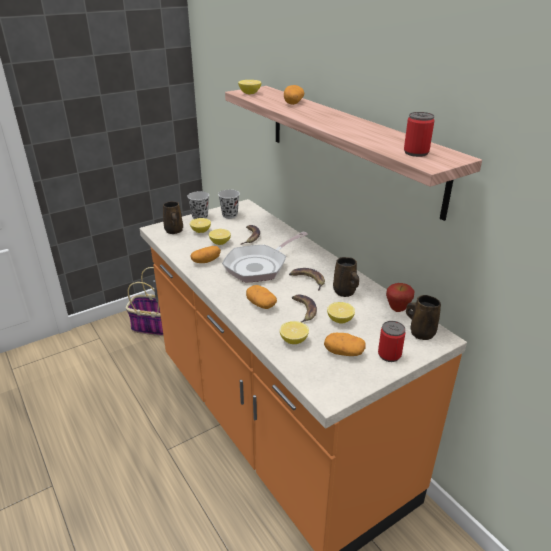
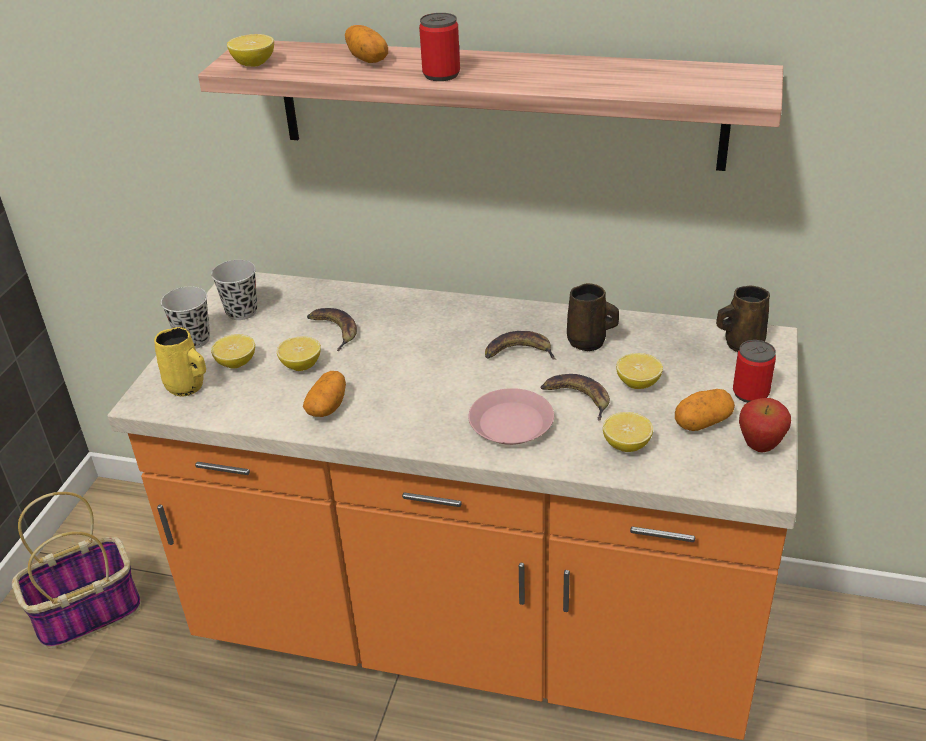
camera: 40 degrees left, 5 degrees up
brown mug [163,201,183,234] -> yellow mug [154,327,206,397]
frying pan [222,232,308,283] -> none
potato [246,285,277,309] -> pink plate [468,388,554,445]
apple [386,283,414,312] -> apple moved to [739,398,791,452]
can [404,112,435,157] -> can moved to [419,13,460,81]

